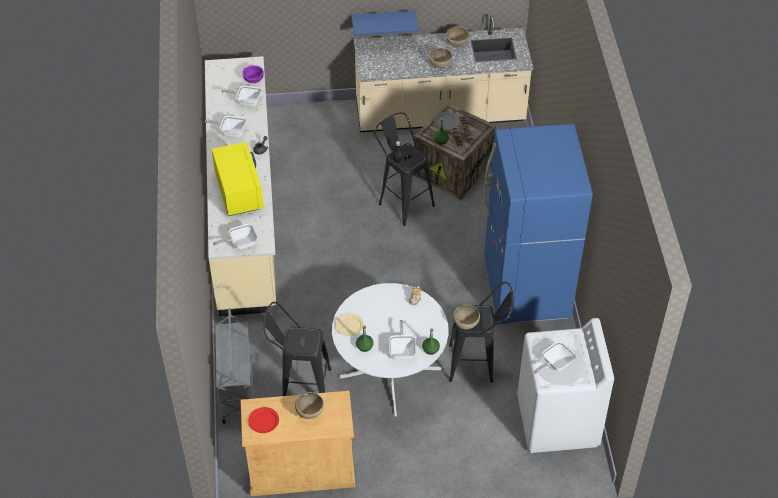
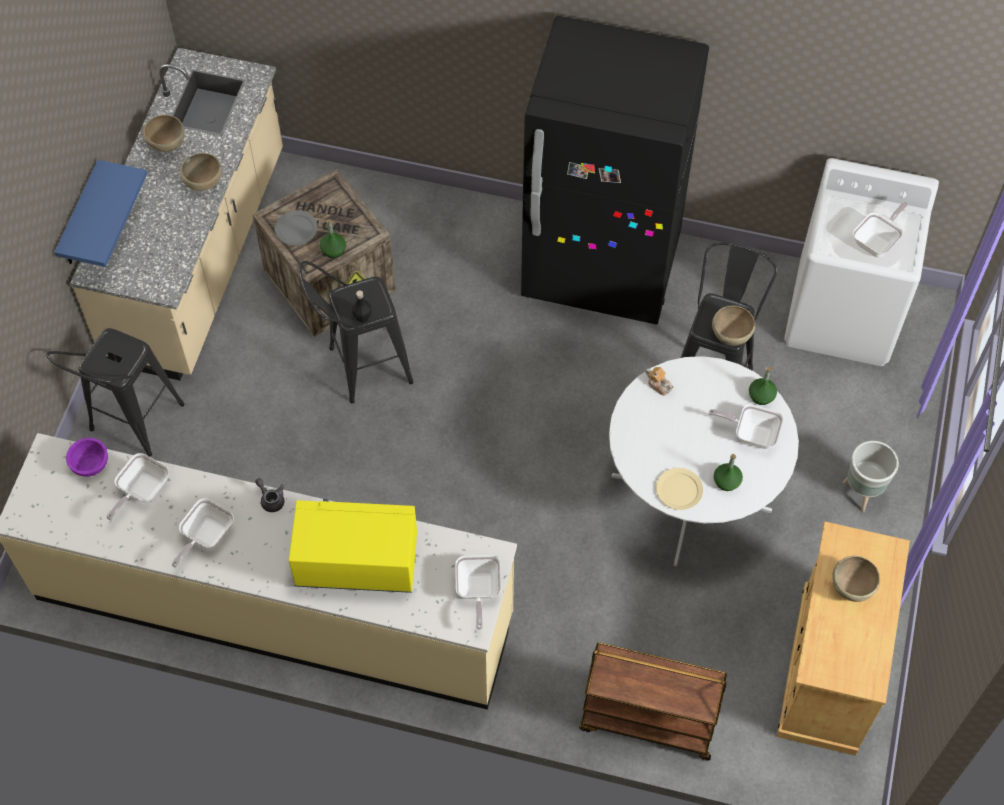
camera: 70 degrees left, 10 degrees up
grey cart [215,308,254,424] -> brown cart [579,643,727,761]
red plate [248,407,279,433] -> none
black stool [263,302,331,396] -> black stool moved to [46,328,185,457]
blue fridge [484,124,593,324] -> black fridge [521,16,709,325]
frying pan [534,341,576,374] -> frying pan turned 120 degrees counterclockwise [853,202,908,257]
none -> grey planter [843,441,899,512]

